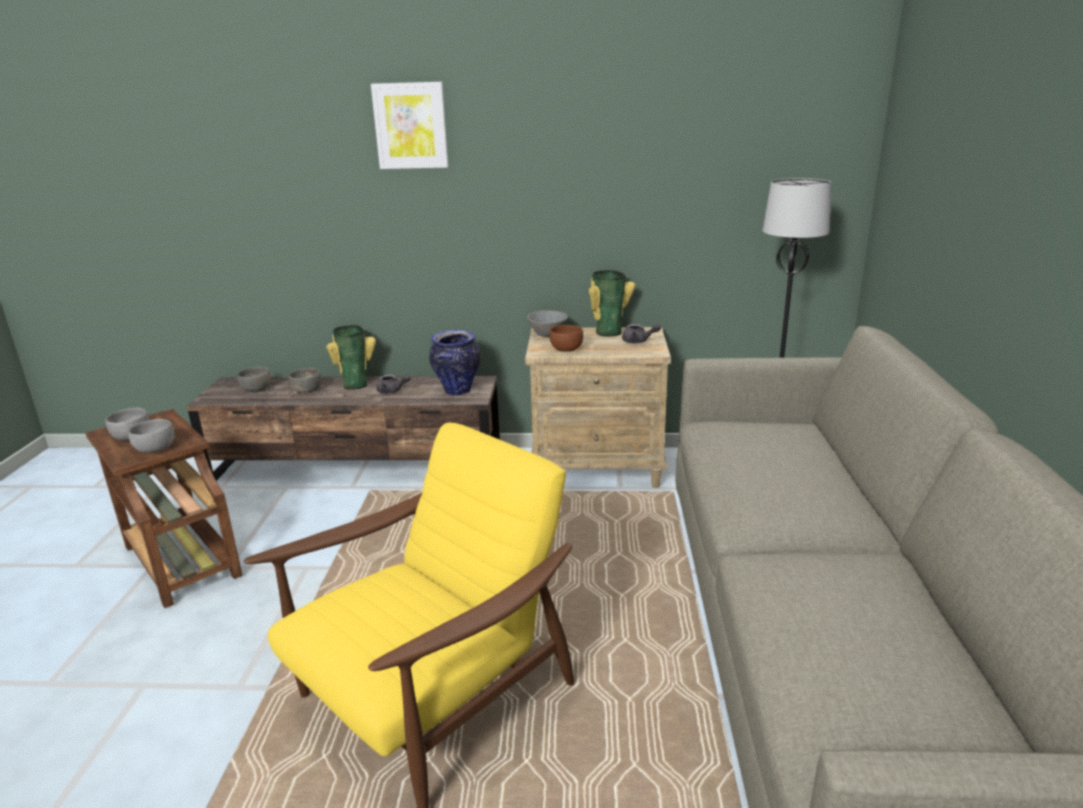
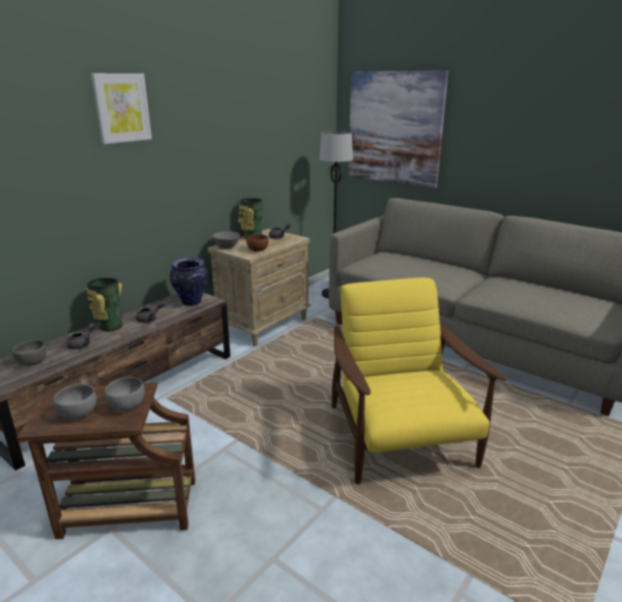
camera: 55 degrees left, 0 degrees up
grey bowl [289,368,321,393] -> grey teapot [67,323,96,349]
none -> picture [348,71,448,188]

